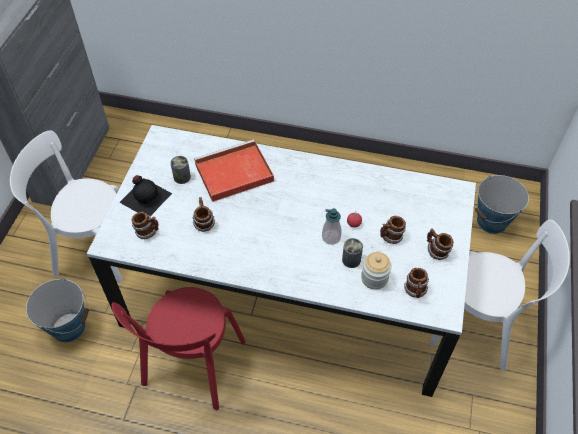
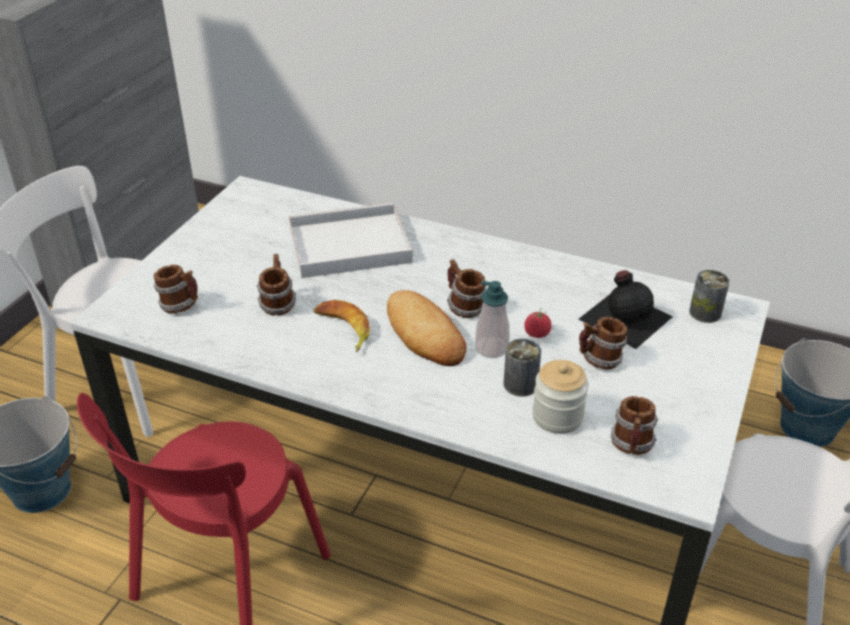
camera: 10 degrees right, 15 degrees down
black bottle [119,175,172,216] -> black bottle moved to [578,270,673,349]
can [170,156,191,184] -> can moved to [689,270,730,323]
red tray [194,139,274,202] -> white tray [289,203,413,278]
mug [427,228,453,260] -> mug moved to [447,259,486,318]
none -> banana [313,300,370,352]
none -> bread [387,290,466,366]

